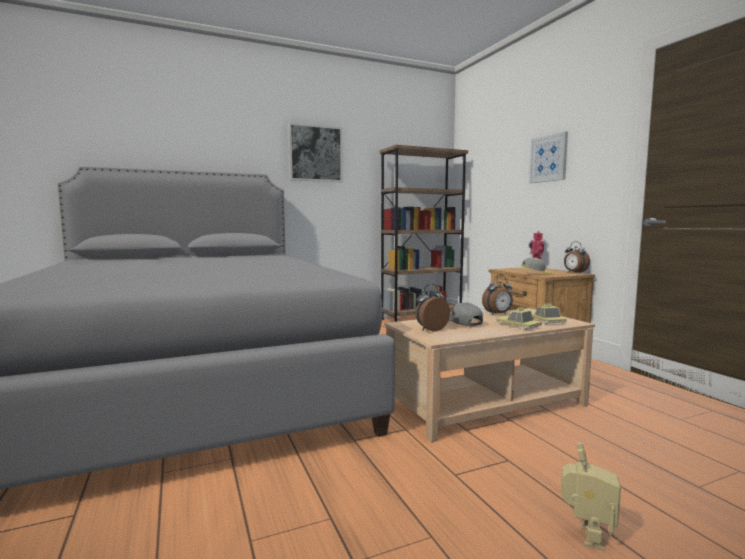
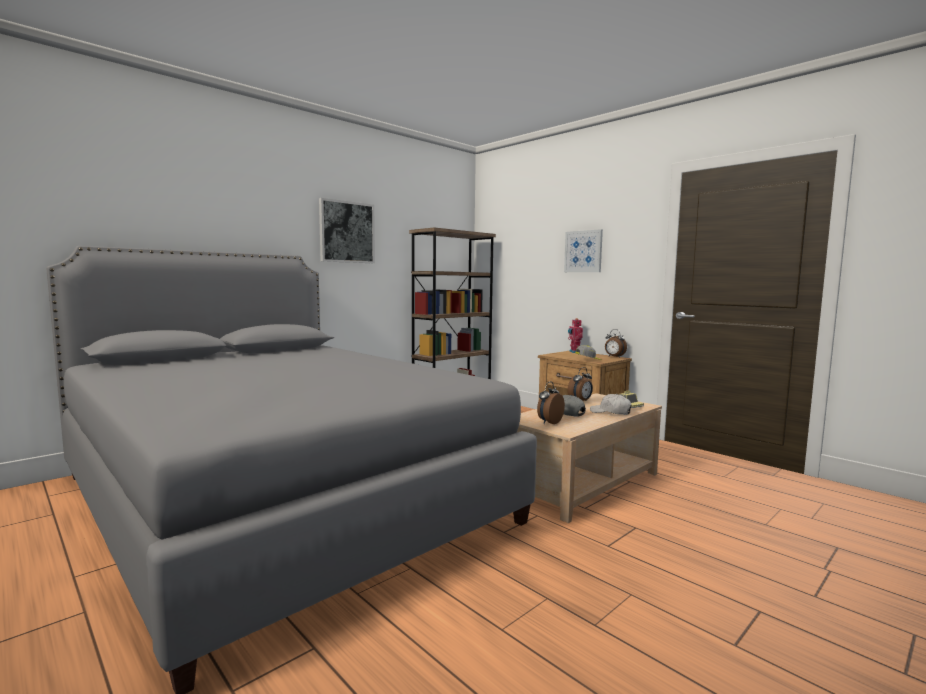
camera: 20 degrees left, 0 degrees up
toy car [496,307,542,330] -> white cap [590,394,632,415]
toy robot [561,443,621,551] -> none

